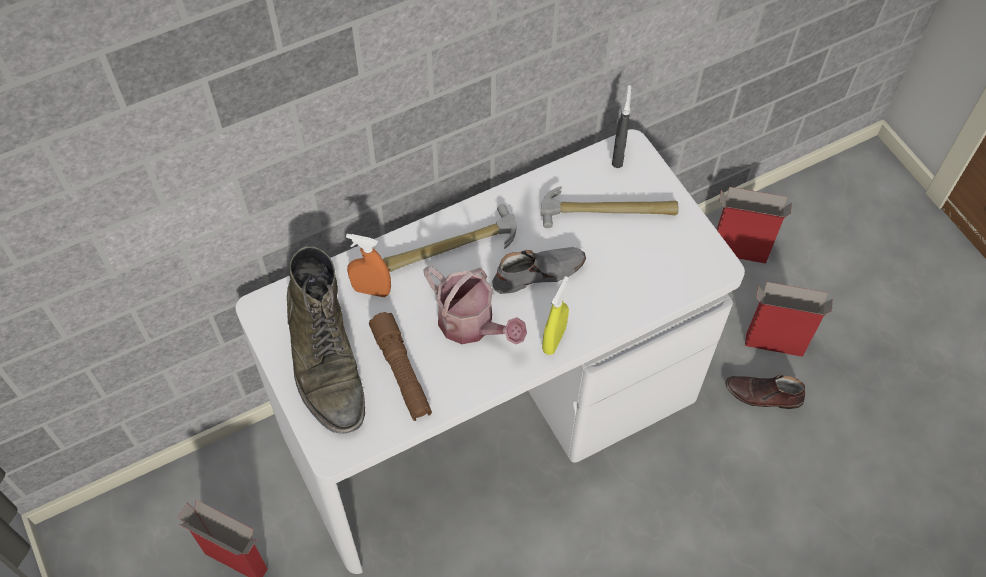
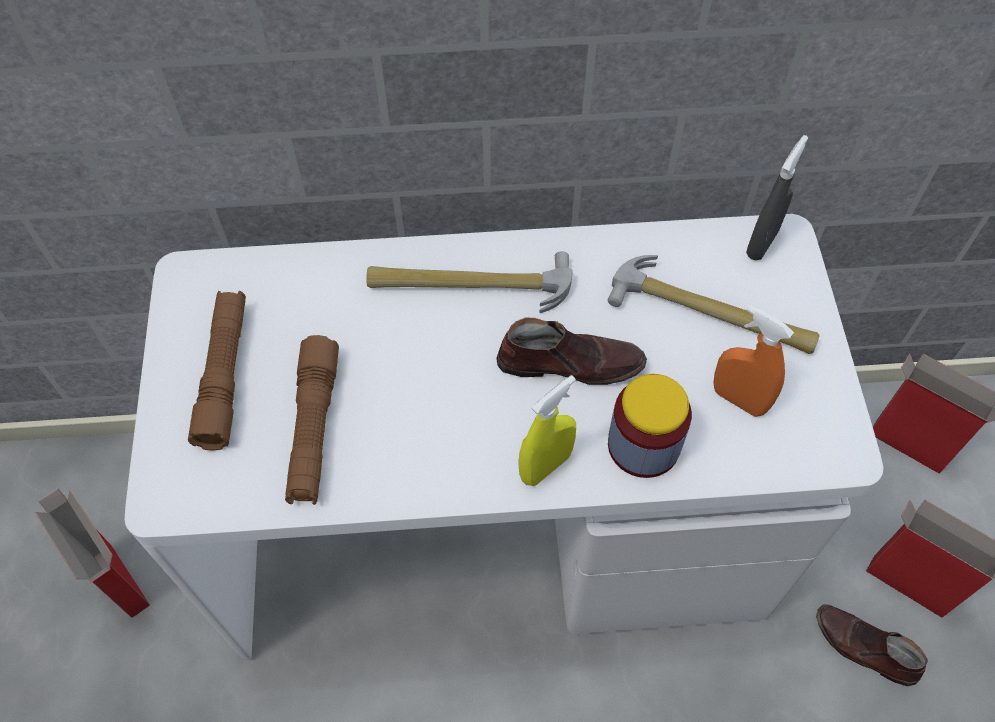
camera: 25 degrees right, 0 degrees up
green boot [287,246,365,434] -> brown flashlight [188,291,246,451]
orange spray bottle [346,234,391,297] -> orange spray bottle moved to [713,305,794,417]
watering can [423,266,527,345] -> none
grey shoe [492,247,586,294] -> brown shoe [496,317,647,385]
none -> jar [608,374,692,478]

